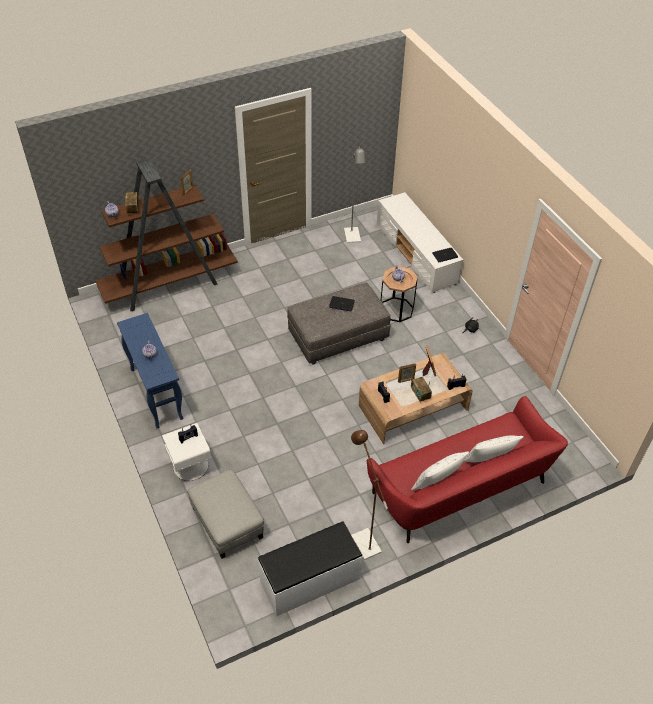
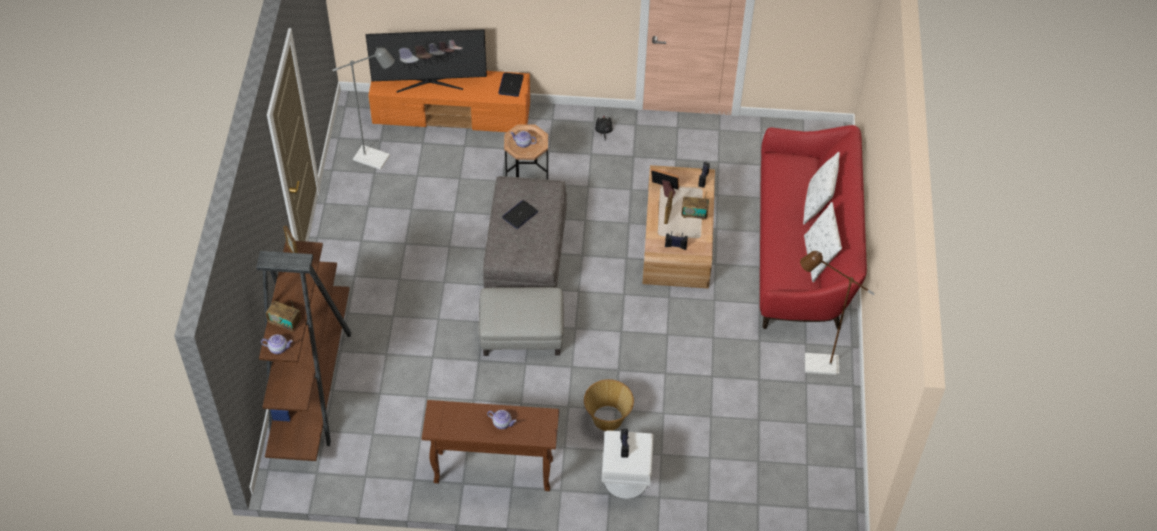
camera: 60 degrees left, 5 degrees up
blue console table [117,313,183,428] -> brown console table [422,400,559,491]
grey ottoman [188,470,264,559] -> grey ottoman moved to [479,287,564,356]
white bench [258,521,363,617] -> none
white tv stand [377,192,463,293] -> orange tv stand [368,71,530,132]
none -> television [366,29,487,93]
none -> basket [584,379,634,431]

